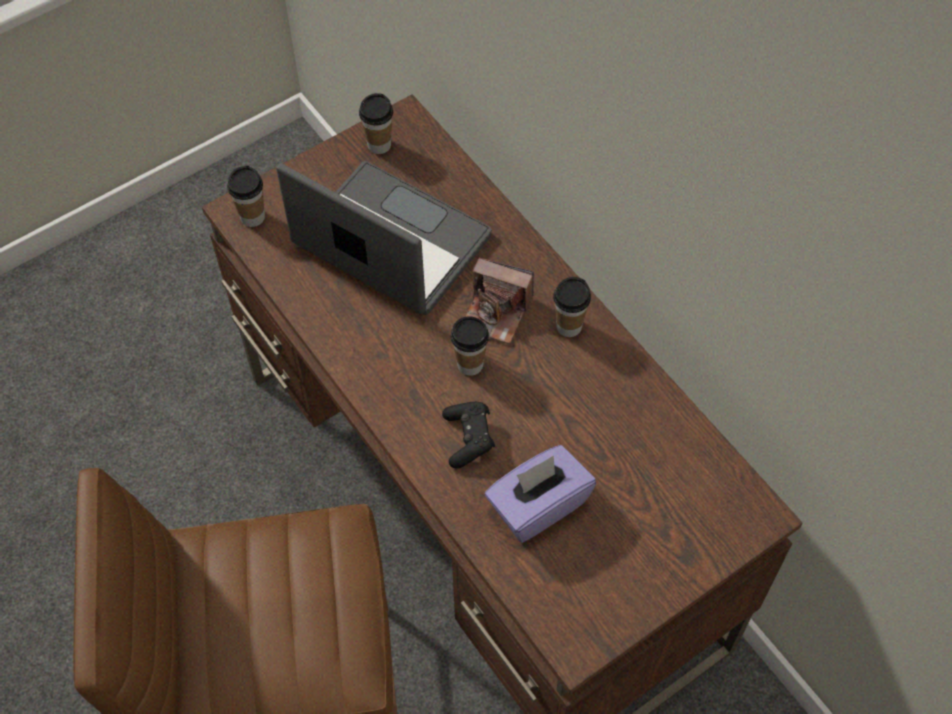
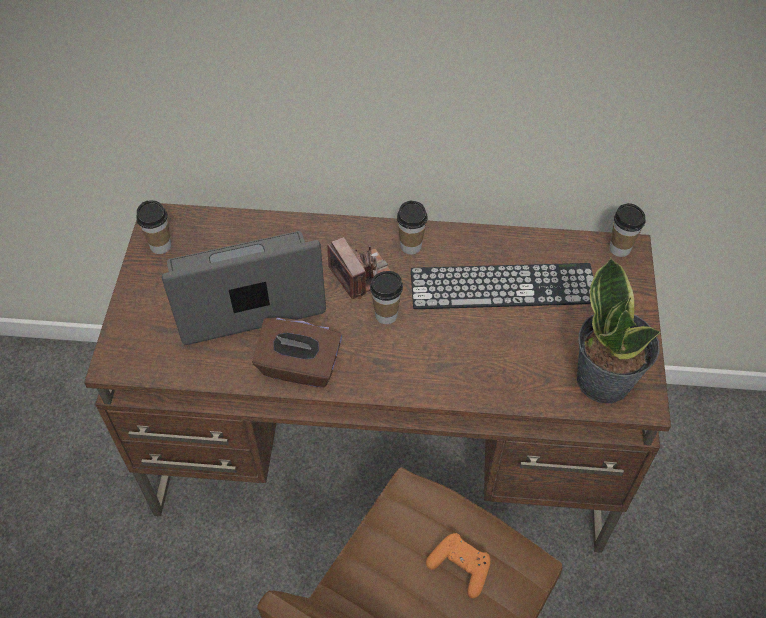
camera: 50 degrees left, 5 degrees down
cup [227,166,265,227] -> cup moved to [610,203,646,257]
black game controller [442,402,495,469] -> none
camera [465,258,534,344] -> camera turned 90 degrees counterclockwise [327,237,390,299]
purple tissue box [485,445,596,543] -> none
none -> brown tissue box [252,317,342,388]
none -> keyboard [411,263,594,309]
none -> orange game controller [426,533,491,598]
none -> potted plant [577,257,661,404]

